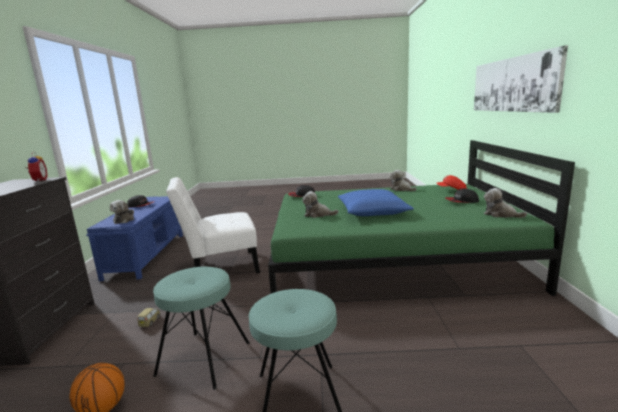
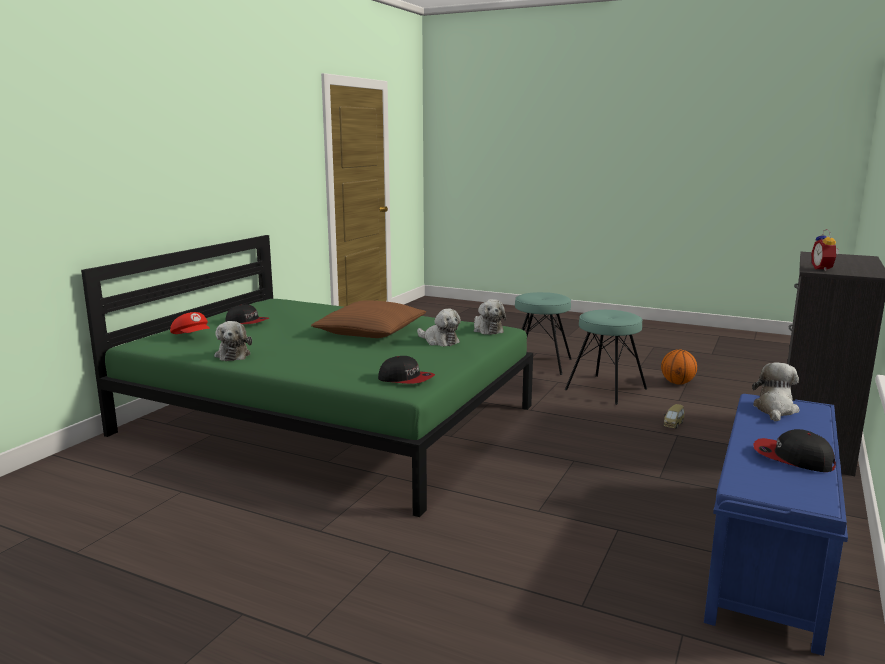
camera: 155 degrees left, 0 degrees up
white chair [166,177,260,273] -> none
blue pillow [338,189,414,216] -> brown pillow [311,300,426,338]
picture [474,45,568,113] -> none
plush toy [484,188,527,218] -> plush toy moved to [474,299,506,335]

